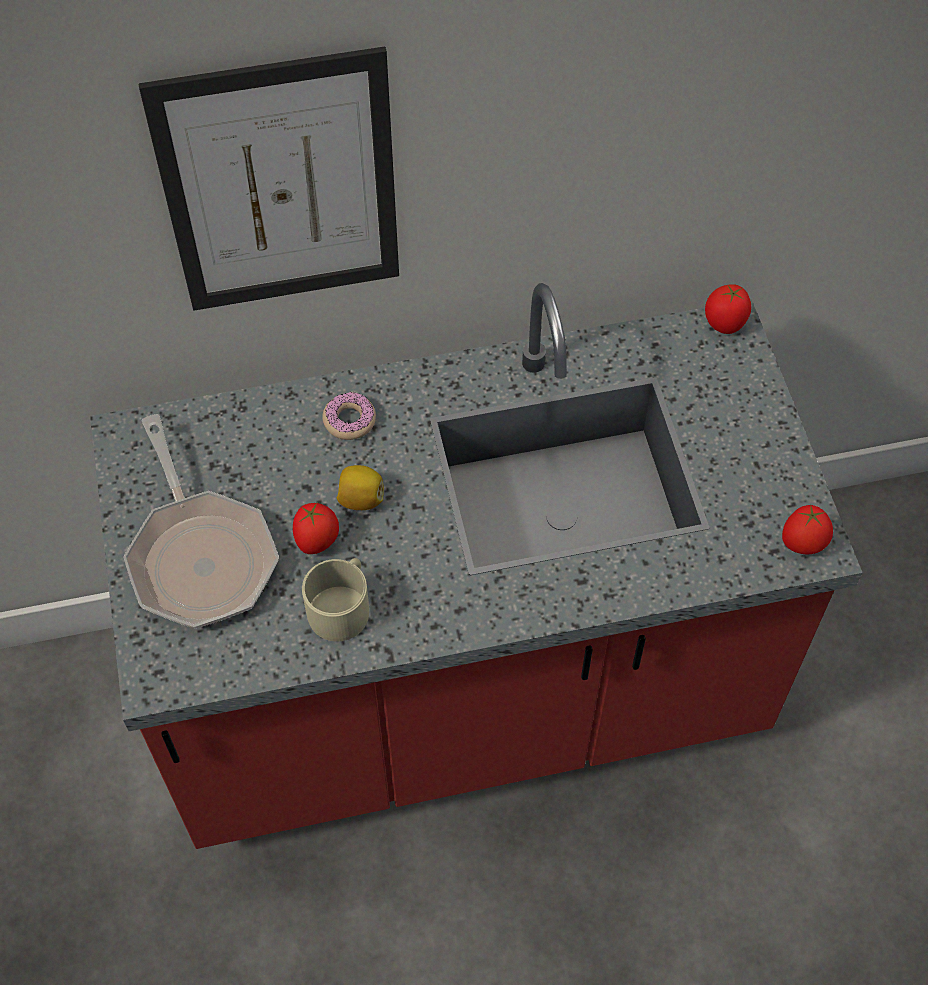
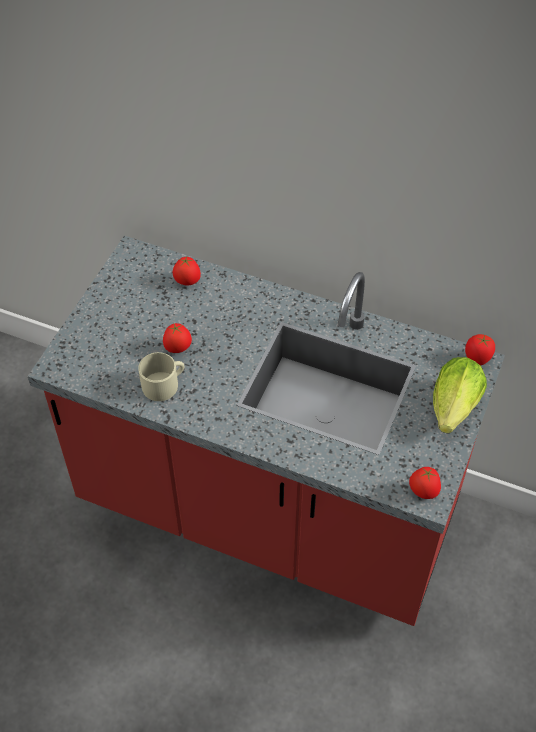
camera: 35 degrees right, 5 degrees down
frying pan [123,414,279,629] -> none
picture [139,46,399,310] -> none
donut [323,391,376,440] -> none
lemon [337,465,384,510] -> none
none -> tomato [172,257,201,285]
none -> lettuce [433,357,487,433]

